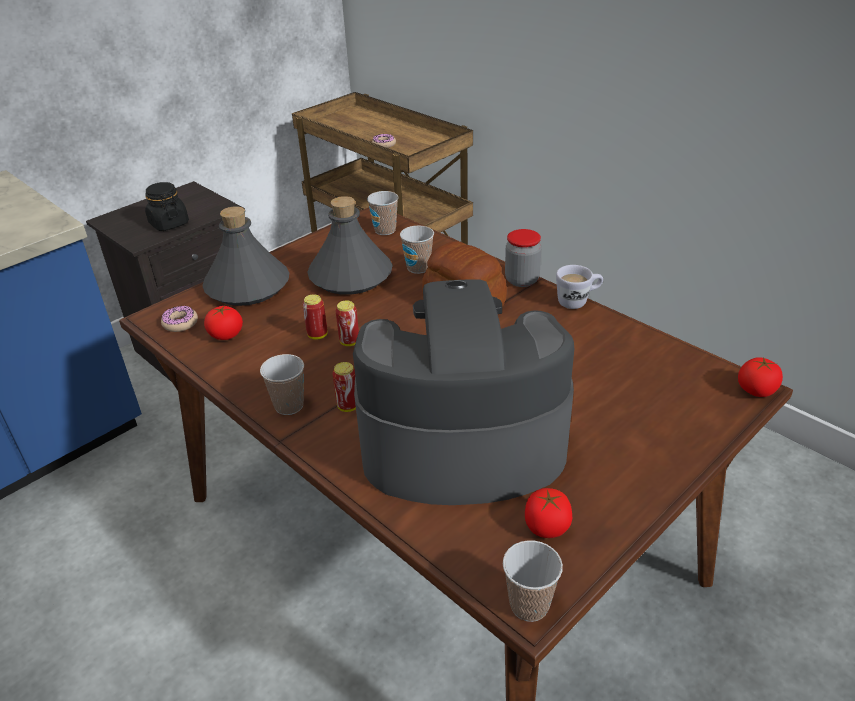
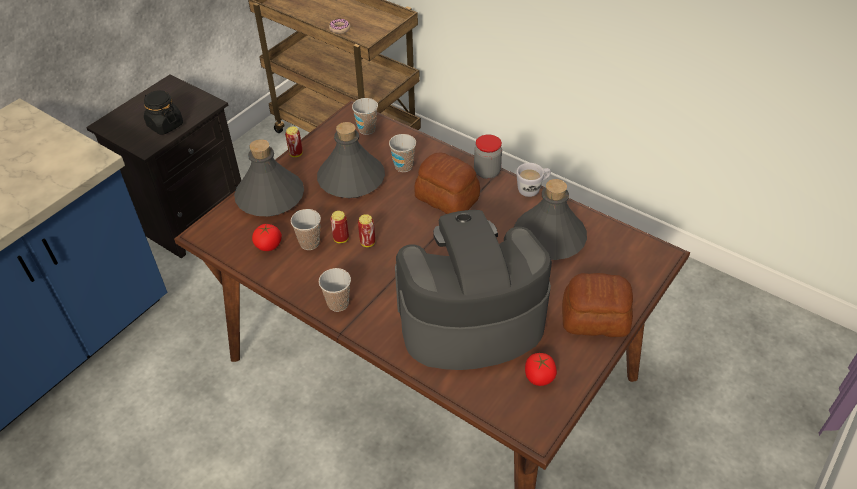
camera: 10 degrees left, 10 degrees up
donut [161,306,198,332] -> none
can [333,362,356,412] -> can moved to [285,127,303,157]
cup [503,540,563,622] -> cup moved to [291,209,321,250]
tomato [738,357,783,397] -> none
none -> grey bottle [514,179,587,260]
none -> bread [562,273,633,337]

